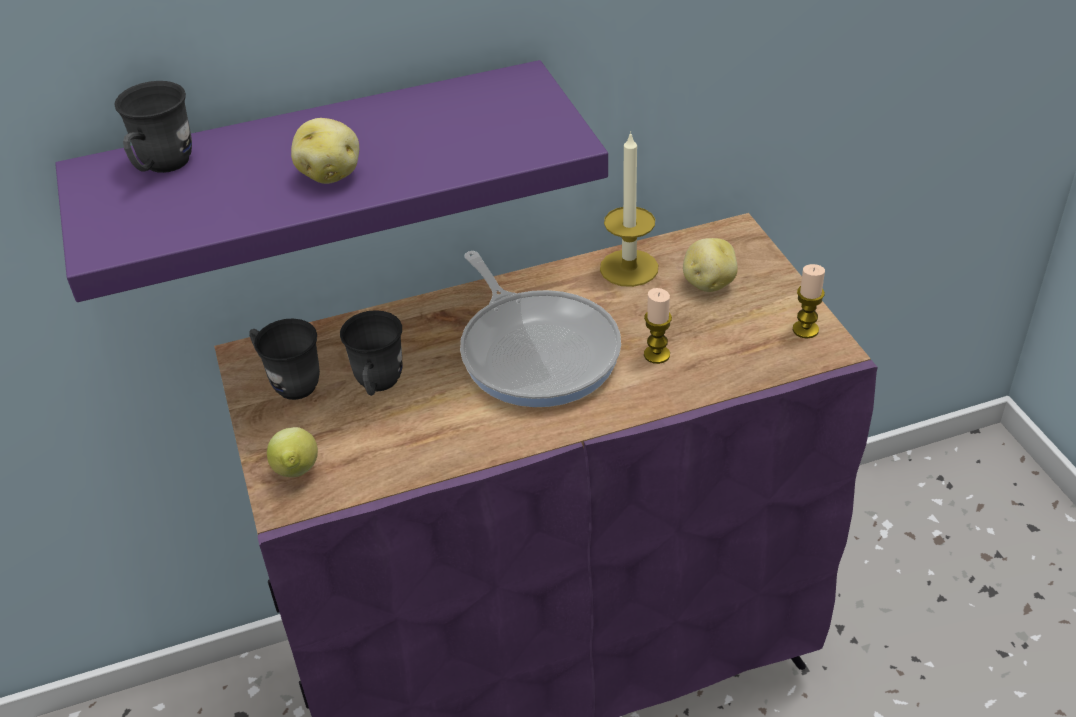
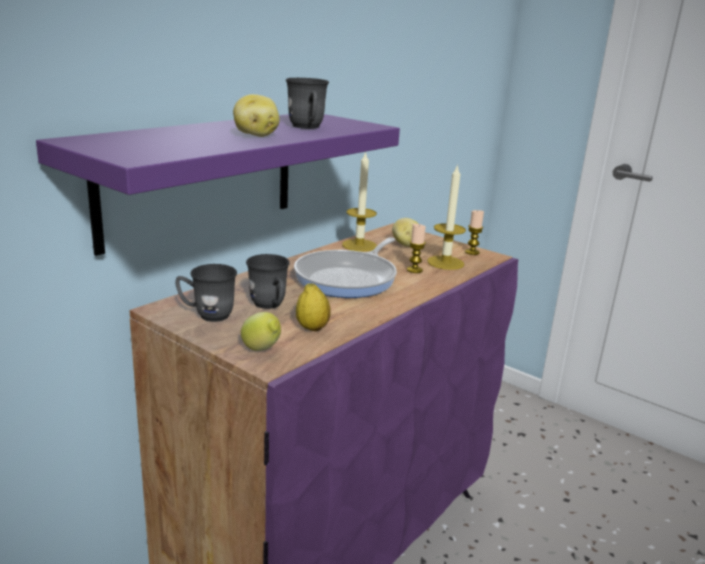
camera: 35 degrees left, 20 degrees down
grey mug [114,81,192,173] -> grey mug moved to [286,78,329,129]
frying pan [460,251,621,407] -> frying pan turned 90 degrees clockwise [294,237,397,298]
none -> lemon [296,283,331,331]
none -> candle [427,164,466,270]

